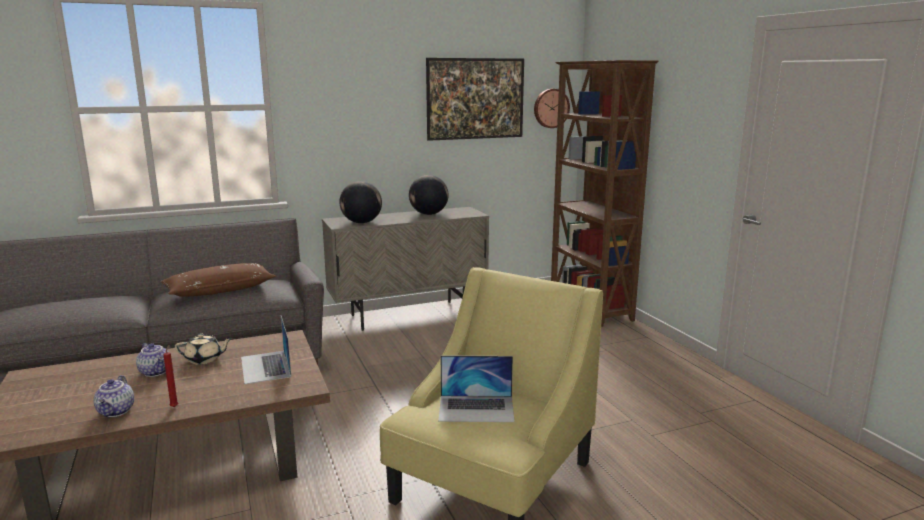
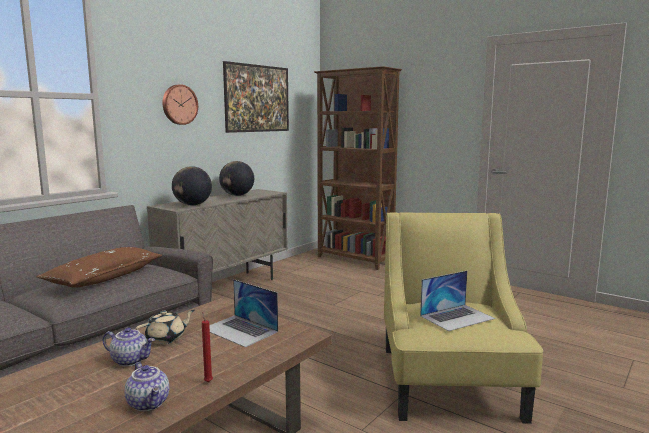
camera: 30 degrees left, 5 degrees down
wall clock [534,89,570,128] -> wall clock moved to [163,84,198,125]

